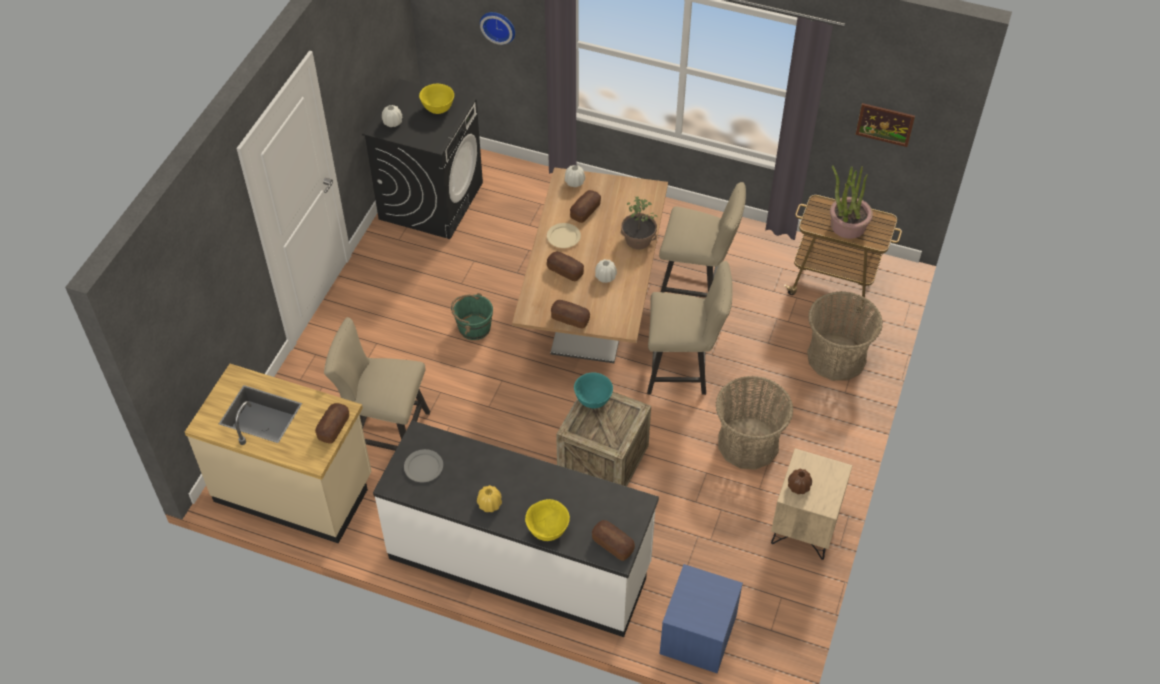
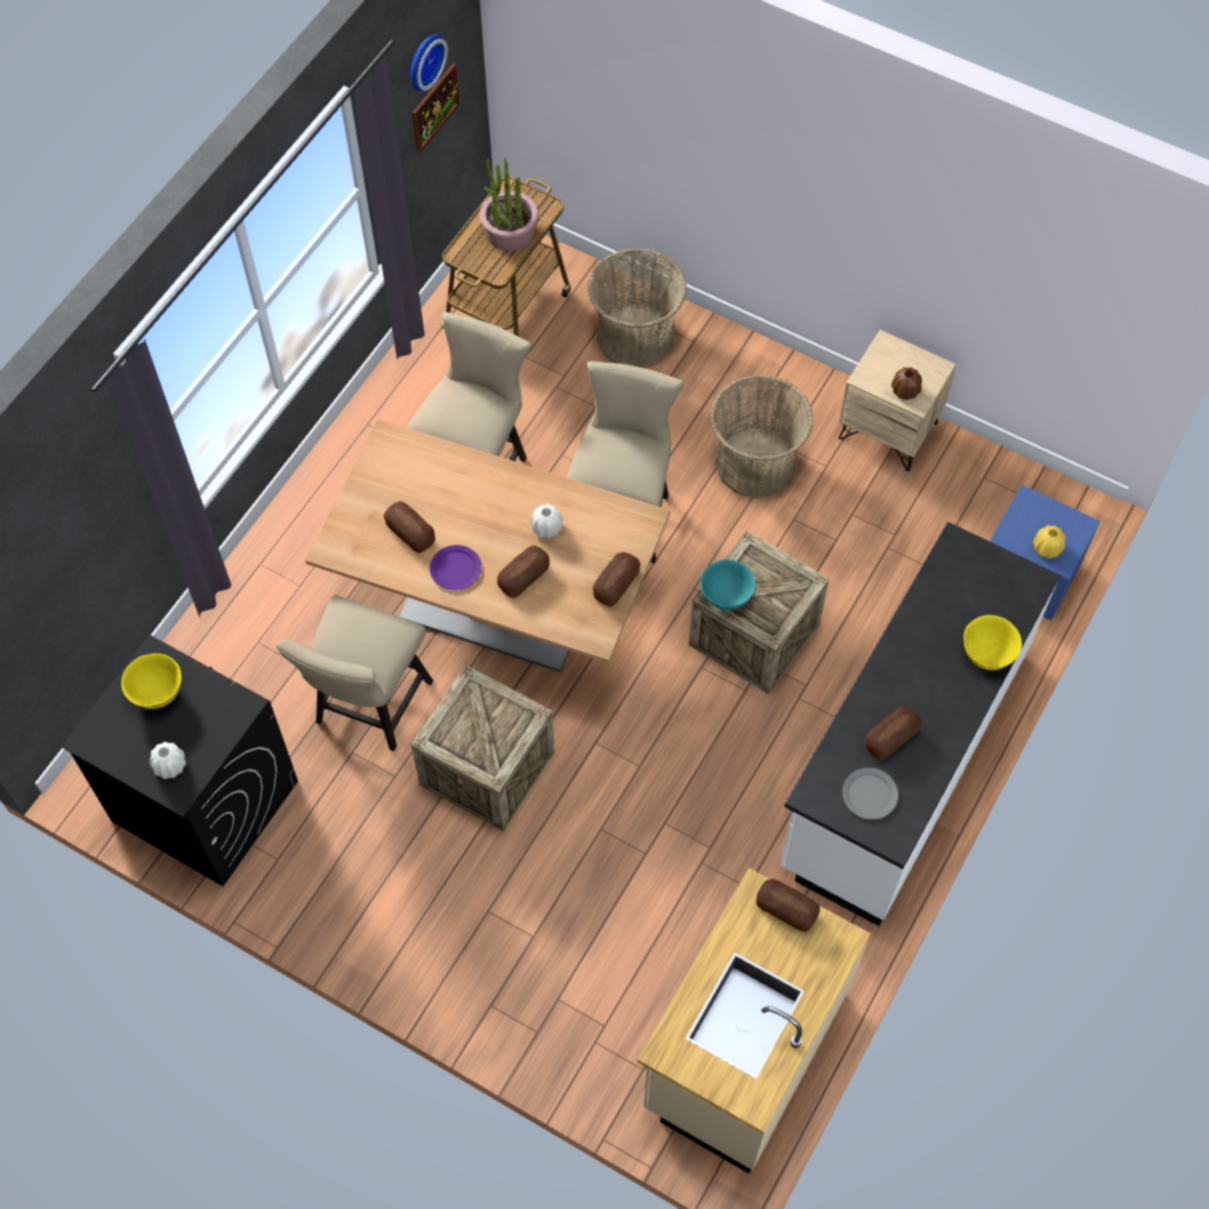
camera: 80 degrees left, 10 degrees up
beige chair [324,317,430,451] -> beige chair moved to [276,595,433,751]
green bucket [451,293,493,340] -> crate [411,665,555,831]
yellow vase [477,485,502,512] -> yellow vase moved to [1033,525,1066,559]
wall clock [480,12,515,45] -> wall clock moved to [410,34,448,91]
beige plate [547,223,581,248] -> purple plate [430,545,482,590]
white vase [565,165,585,187] -> none
bread [592,520,635,561] -> bread moved to [864,707,921,760]
potted plant [621,197,658,249] -> none

